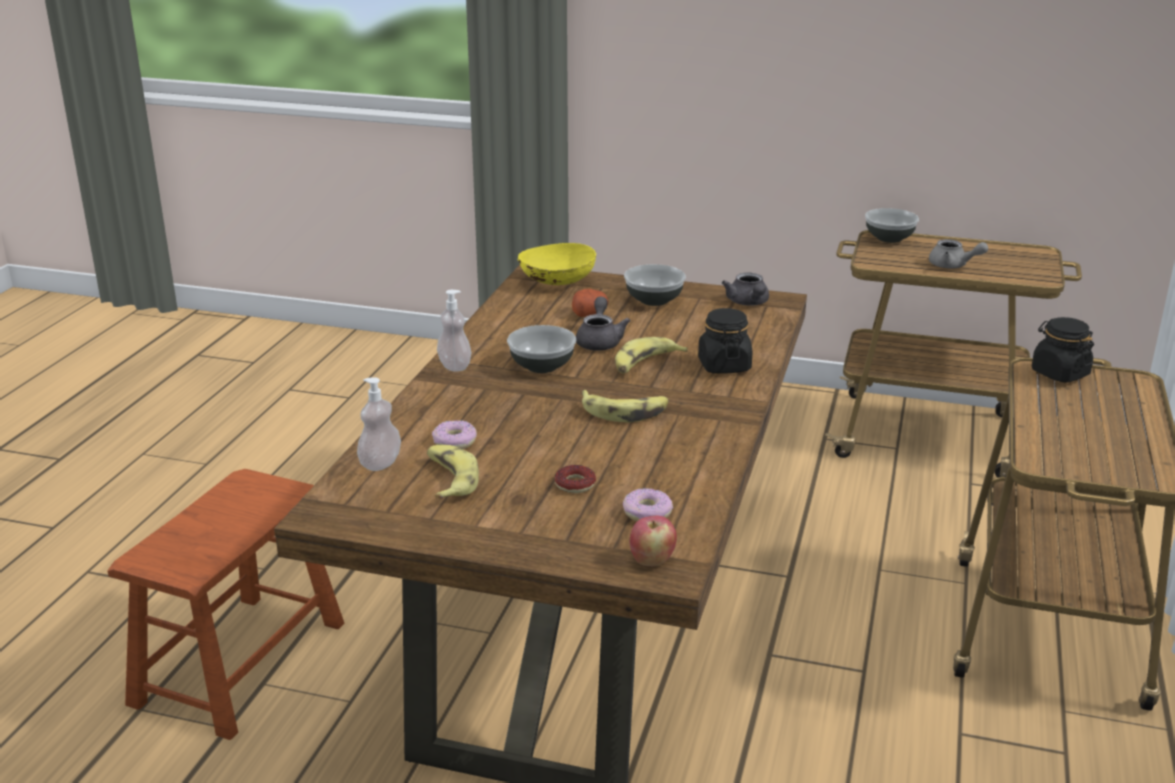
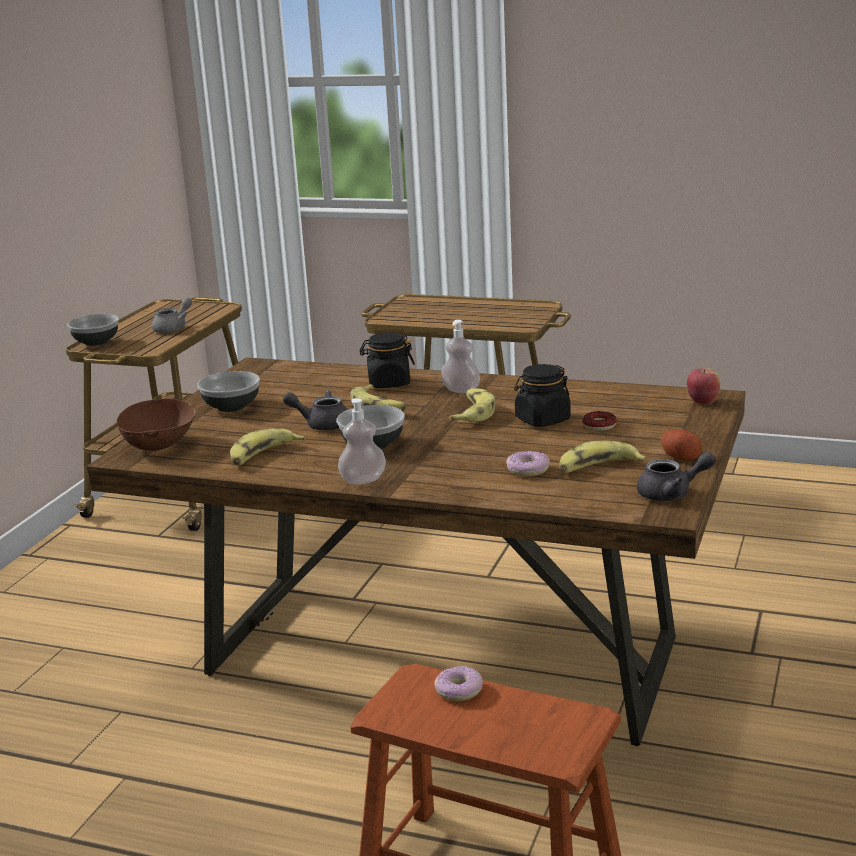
camera: 85 degrees left, 5 degrees down
soap dispenser [357,377,401,471] -> soap dispenser moved to [441,320,480,393]
yellow bowl [517,243,596,285] -> brown bowl [117,398,195,451]
potato [572,288,608,317] -> potato moved to [661,429,702,461]
donut [623,488,673,521] -> donut moved to [434,666,483,701]
grey teapot [722,272,769,306] -> grey teapot moved to [637,452,716,501]
black jar [1032,317,1094,383] -> black jar moved to [514,364,571,427]
none -> banana [230,428,306,466]

